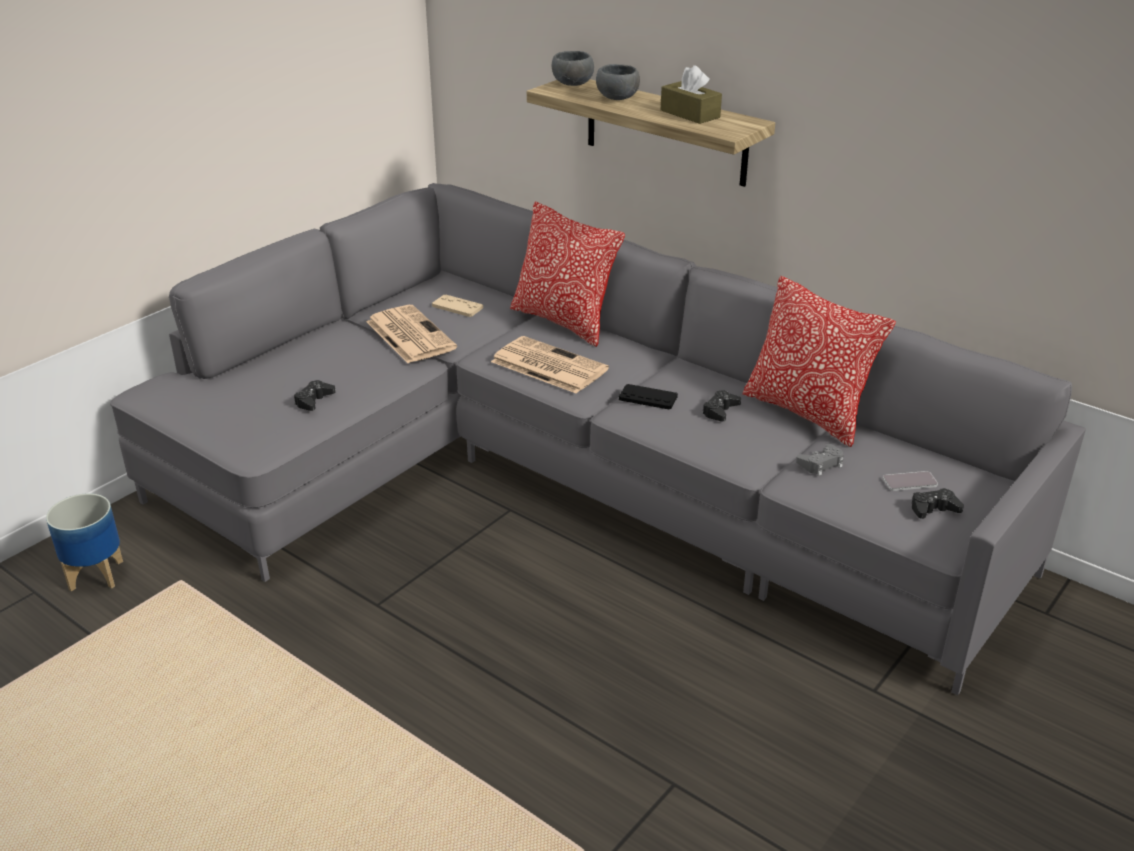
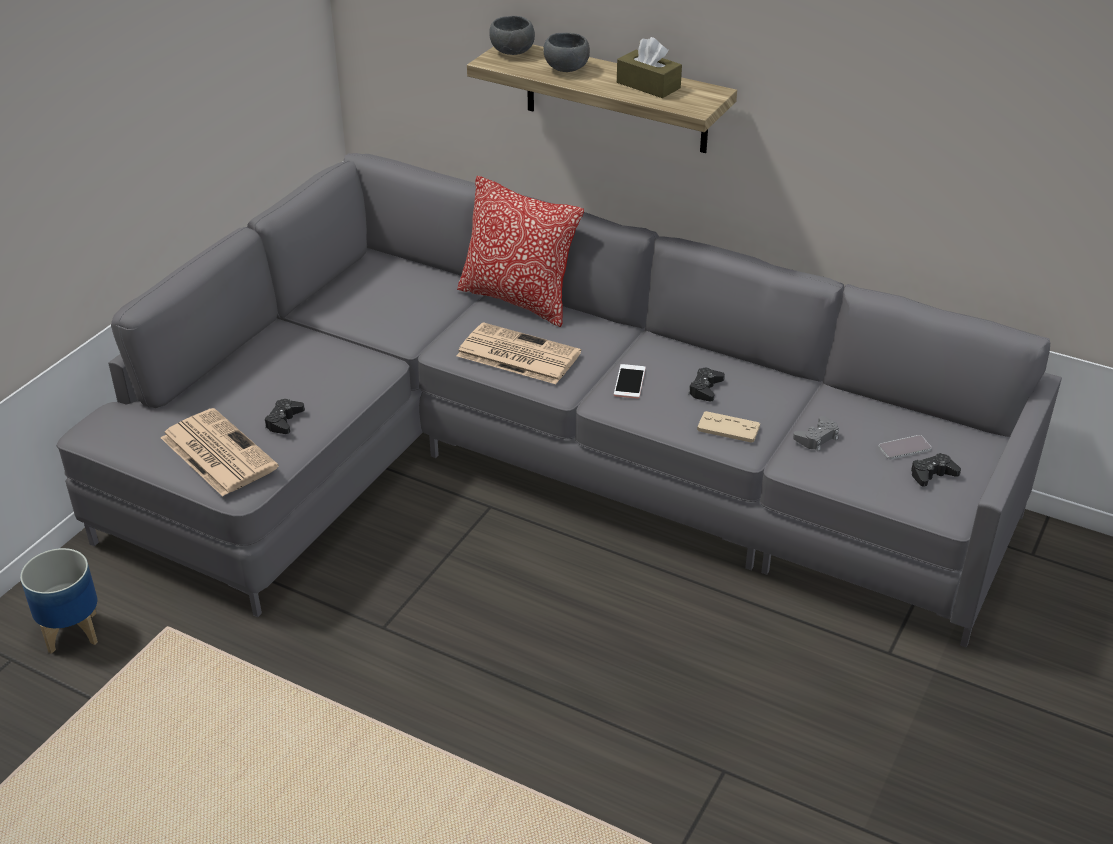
camera: 10 degrees left, 5 degrees up
newspaper [366,305,457,363] -> newspaper moved to [161,408,279,497]
beige game controller [432,294,483,317] -> beige game controller moved to [697,411,760,443]
black game controller [619,384,678,409] -> phone [614,364,646,398]
pillow [742,276,896,447] -> none

